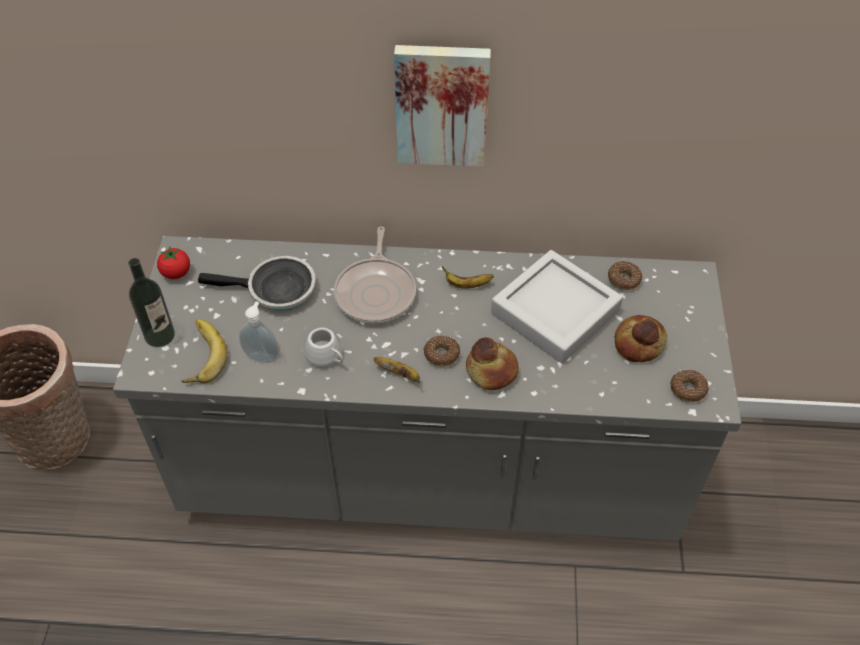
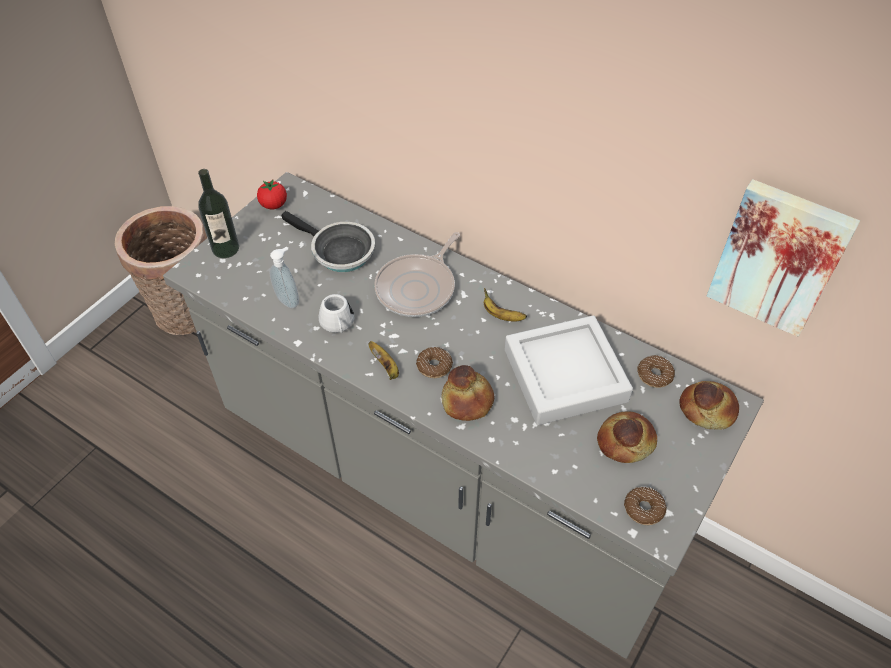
camera: 30 degrees right, 0 degrees up
banana [181,319,227,383] -> none
picture [394,45,491,167] -> picture moved to [707,179,860,337]
none -> bread [679,381,739,430]

